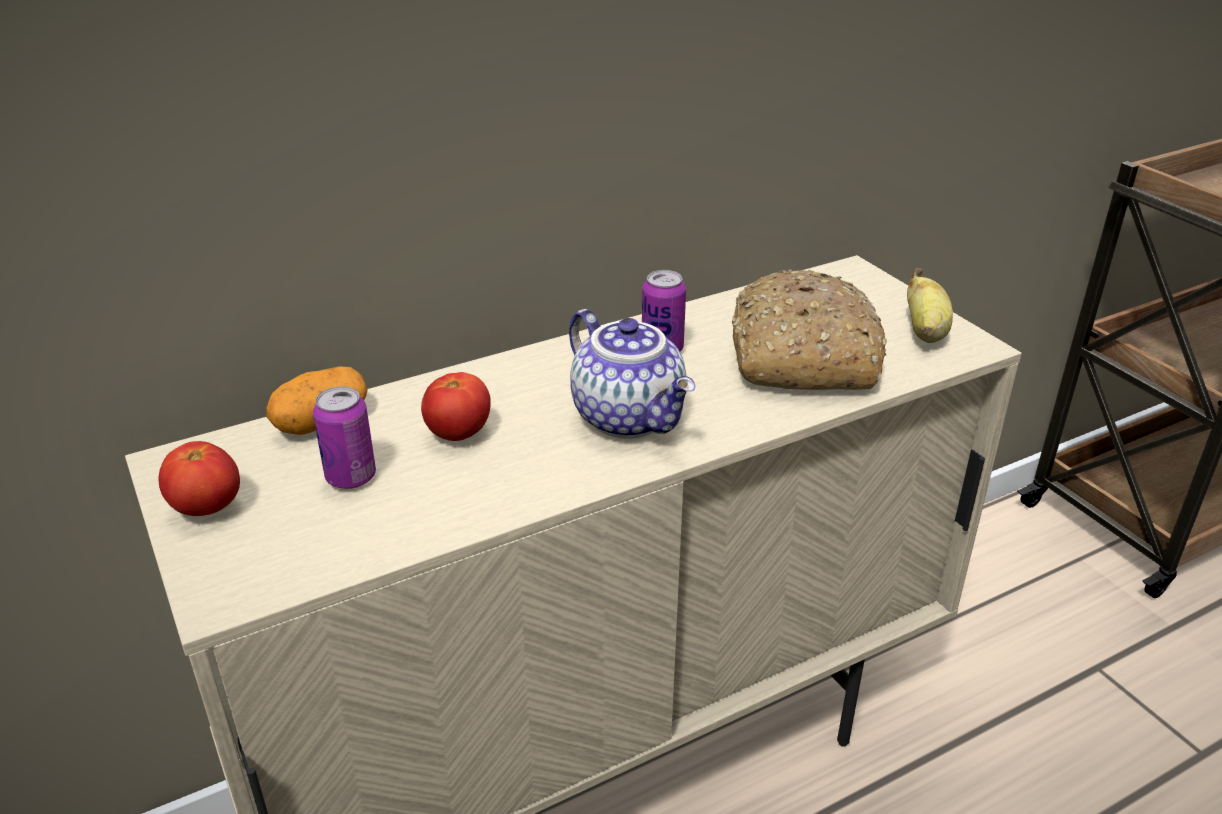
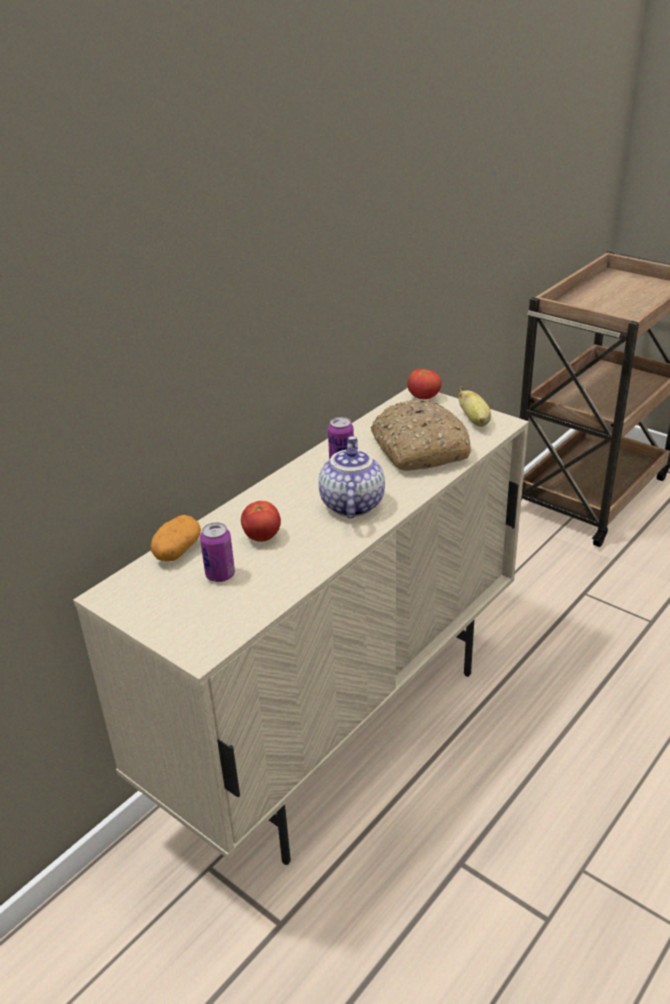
camera: 20 degrees left, 0 degrees up
tomato [159,441,240,516] -> tomato moved to [407,369,442,399]
teapot [569,309,695,439] -> teapot turned 120 degrees counterclockwise [319,436,385,518]

